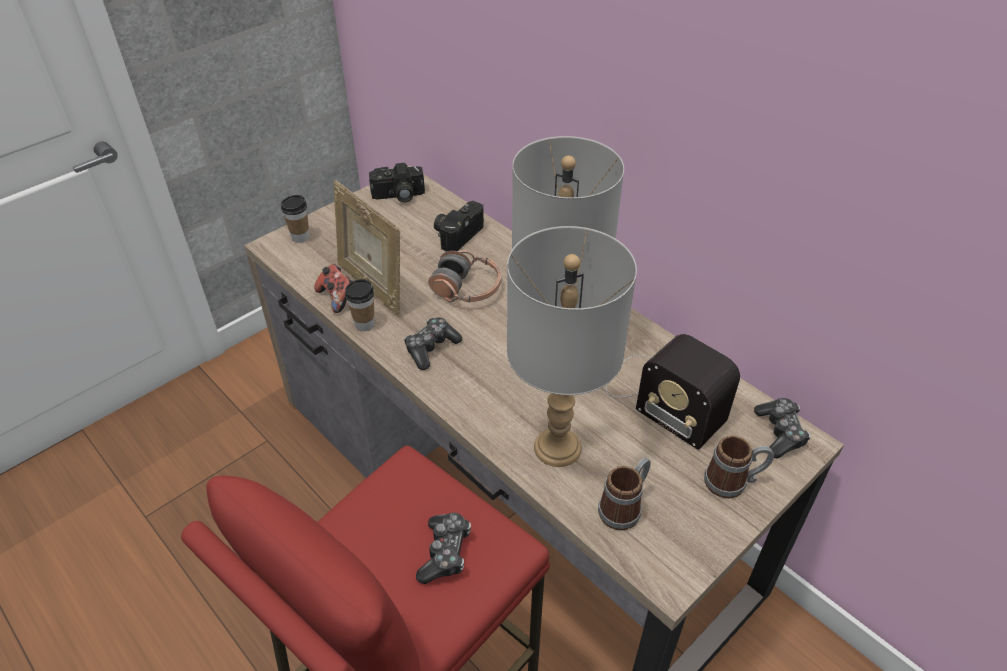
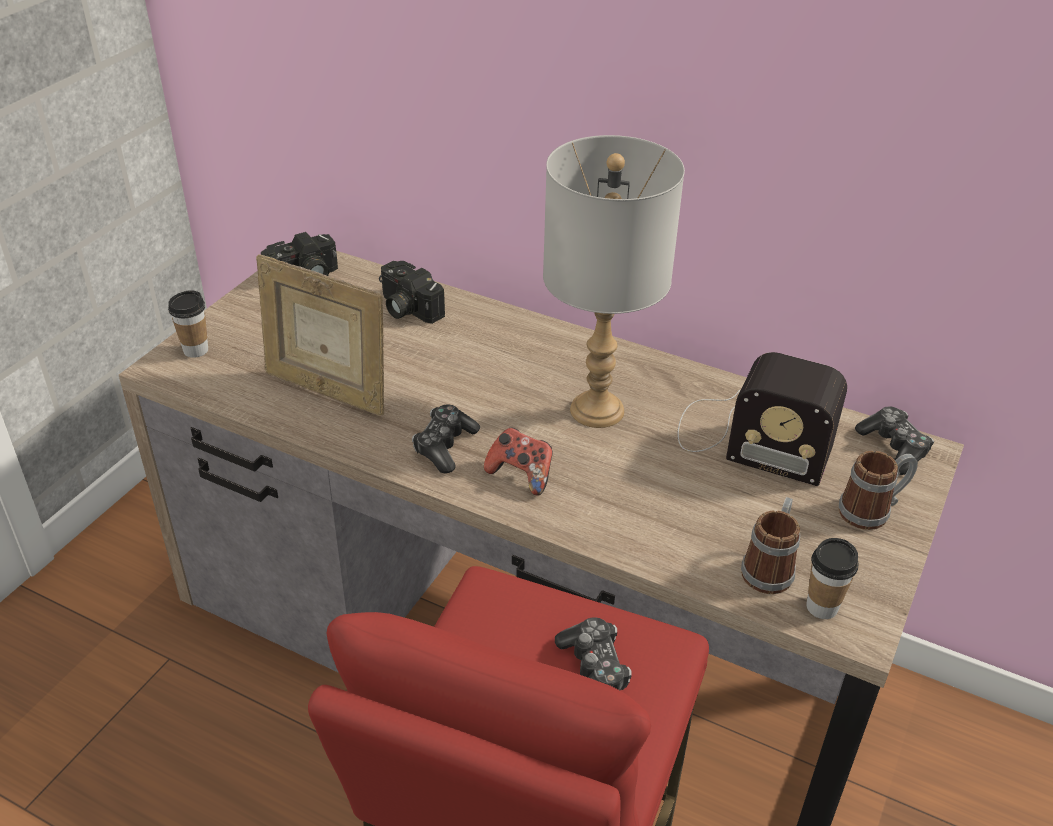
camera: 20 degrees left, 5 degrees down
game controller [314,264,353,313] -> game controller moved to [484,427,553,496]
cup [345,279,375,331] -> cup moved to [807,538,859,619]
headphones [428,250,502,302] -> none
camera [434,201,484,251] -> camera turned 60 degrees counterclockwise [379,261,445,324]
grey table lamp [507,226,637,467] -> none

